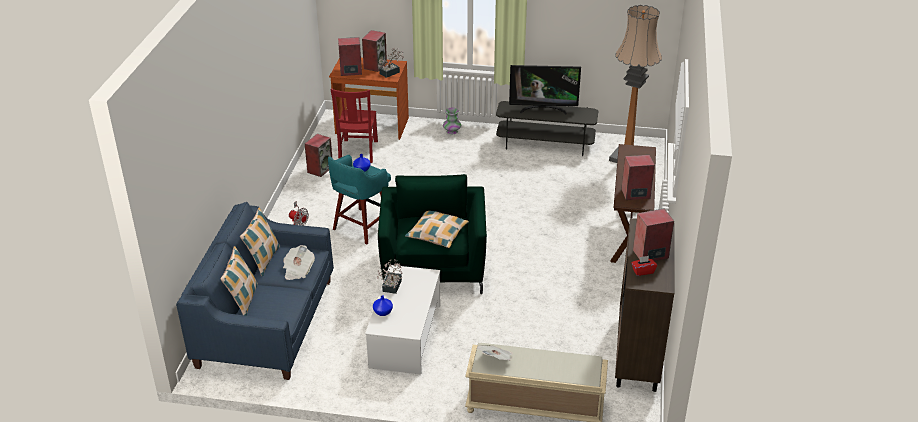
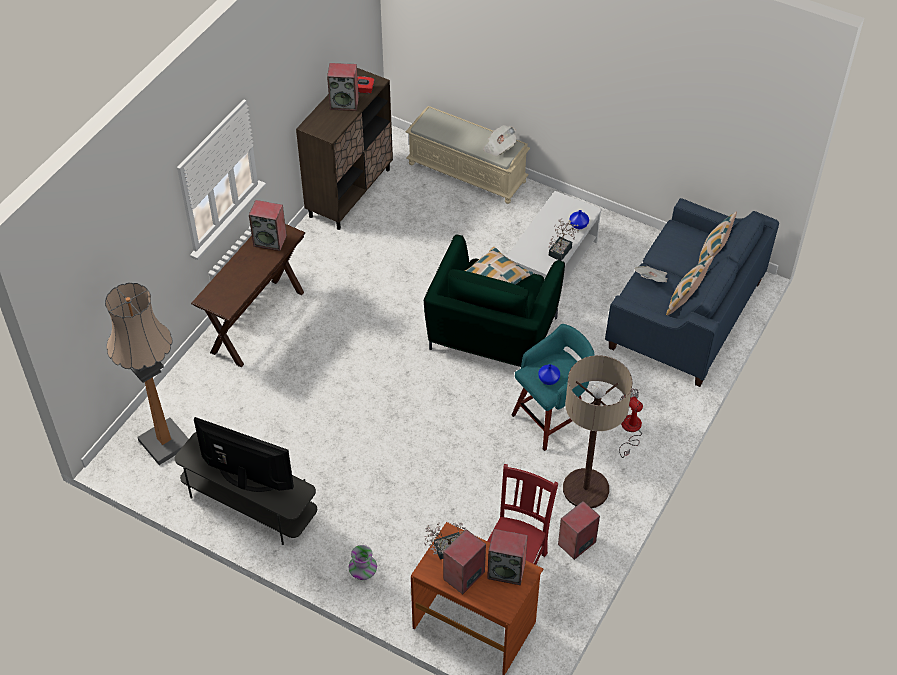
camera: 160 degrees left, 15 degrees up
none -> floor lamp [563,355,633,508]

